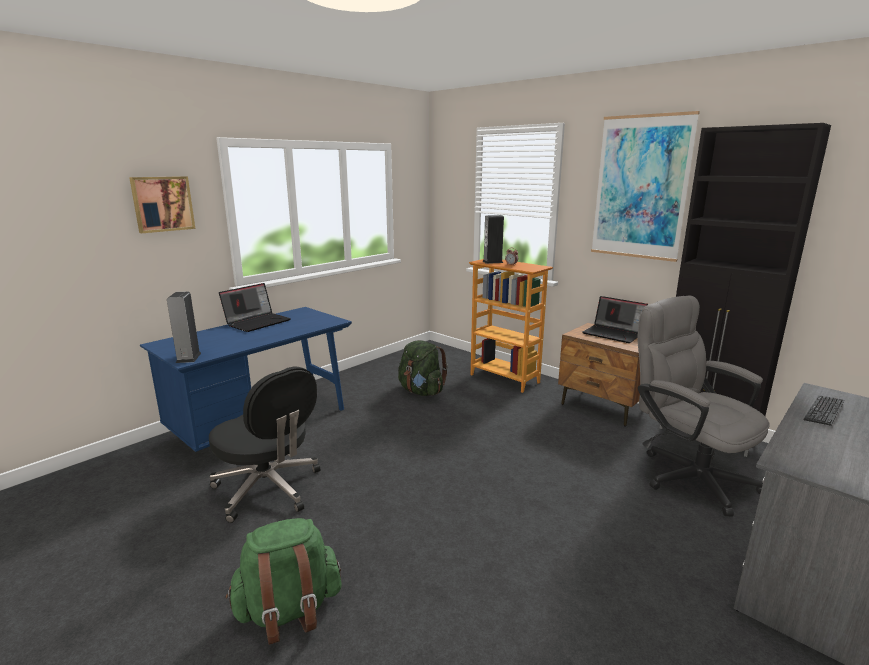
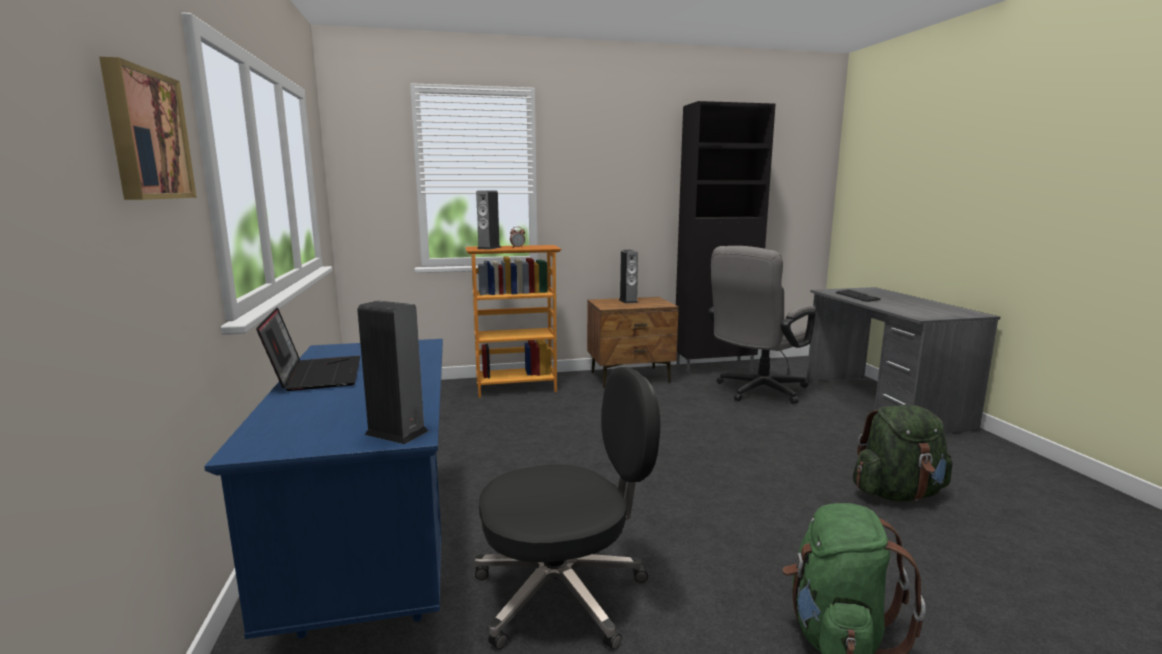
camera: 55 degrees left, 5 degrees down
green backpack [398,340,448,396] -> green backpack moved to [853,405,953,502]
laptop [582,296,648,343] -> speaker [619,250,638,304]
picture [591,111,700,262] -> none
grey office chair [637,295,770,517] -> grey office chair turned 45 degrees counterclockwise [708,246,816,404]

